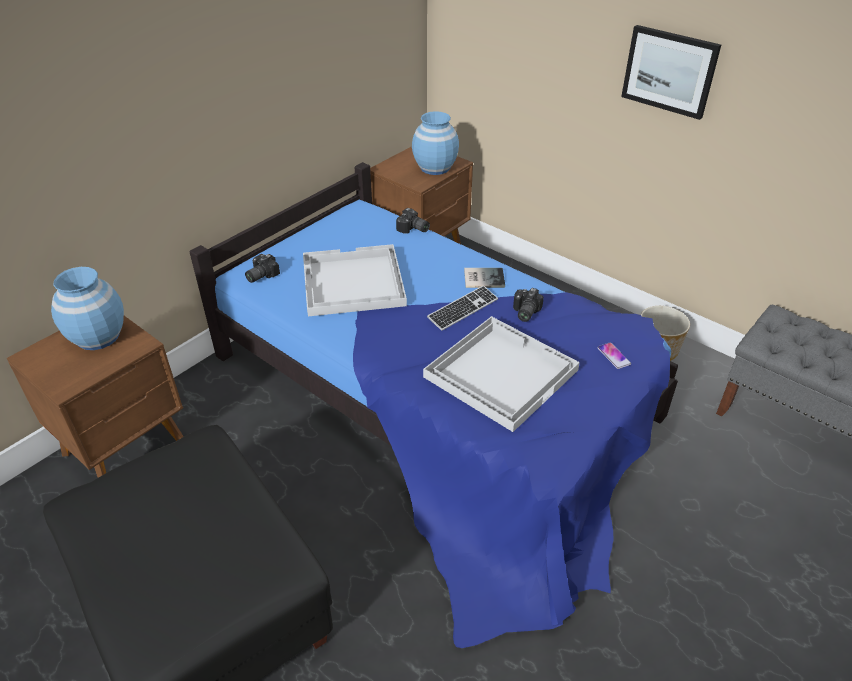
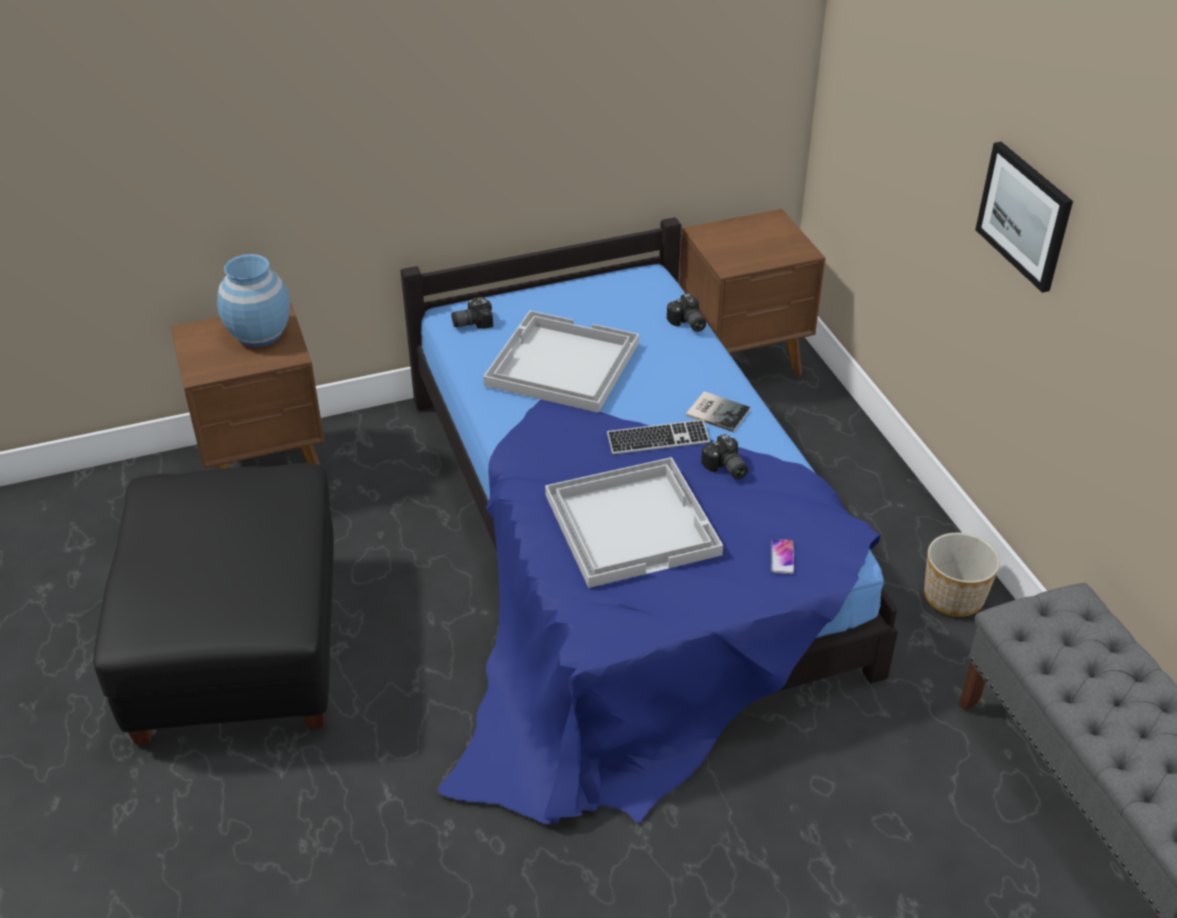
camera: 30 degrees right, 0 degrees up
blue vase [412,111,459,175] -> none
camera [513,288,544,322] -> camera turned 75 degrees counterclockwise [701,434,748,479]

